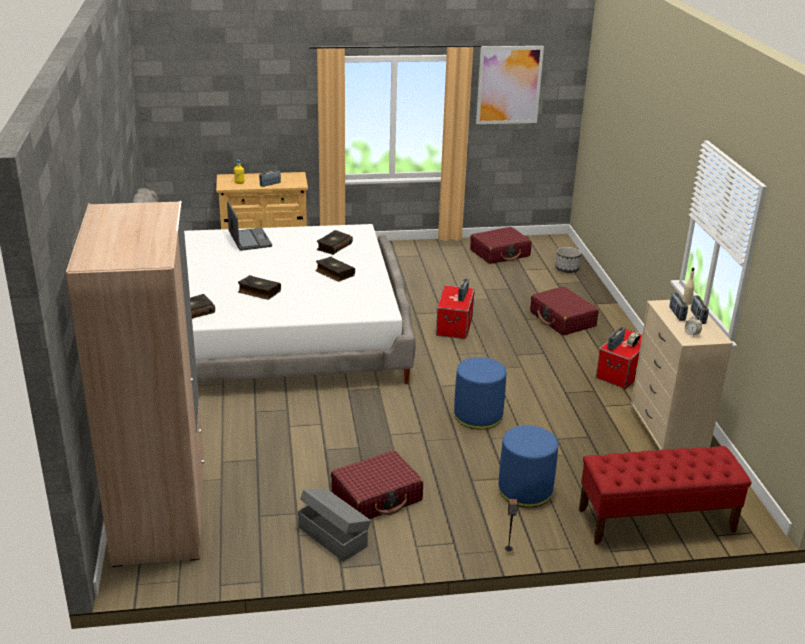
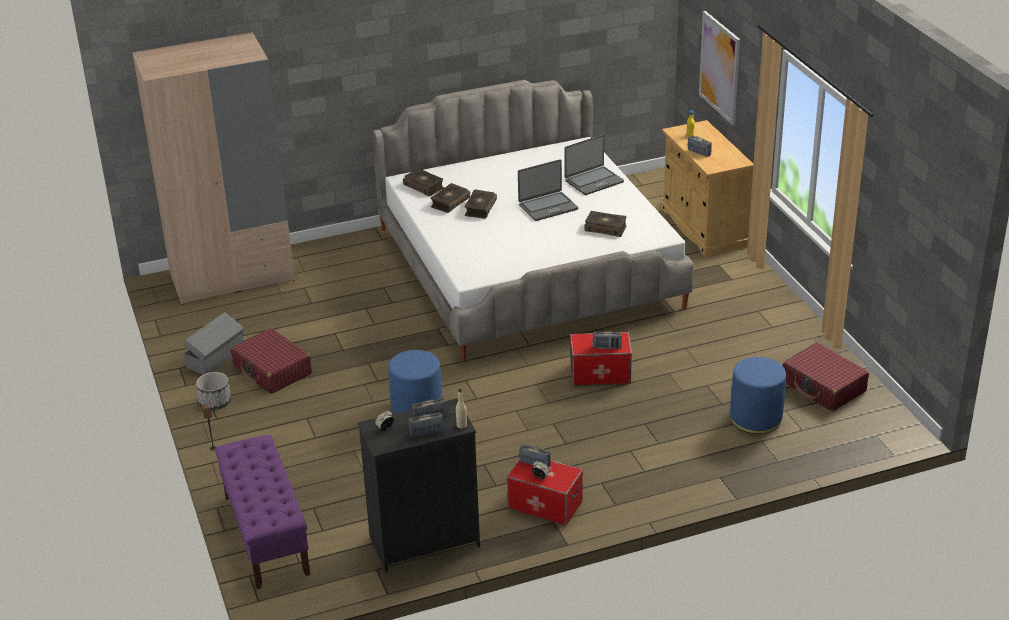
camera: 80 degrees right, 5 degrees up
book [316,257,355,282] -> book moved to [430,183,470,213]
picture [476,46,544,124] -> picture moved to [699,11,740,125]
blue ottoman [499,425,558,507] -> blue ottoman moved to [730,357,786,434]
red suitcase [530,286,599,336] -> none
planter [555,247,581,273] -> planter moved to [196,372,231,410]
red bench [579,446,752,545] -> purple bench [215,435,310,589]
beige dresser [630,299,733,450] -> black dresser [357,399,480,573]
none -> laptop [518,159,578,221]

